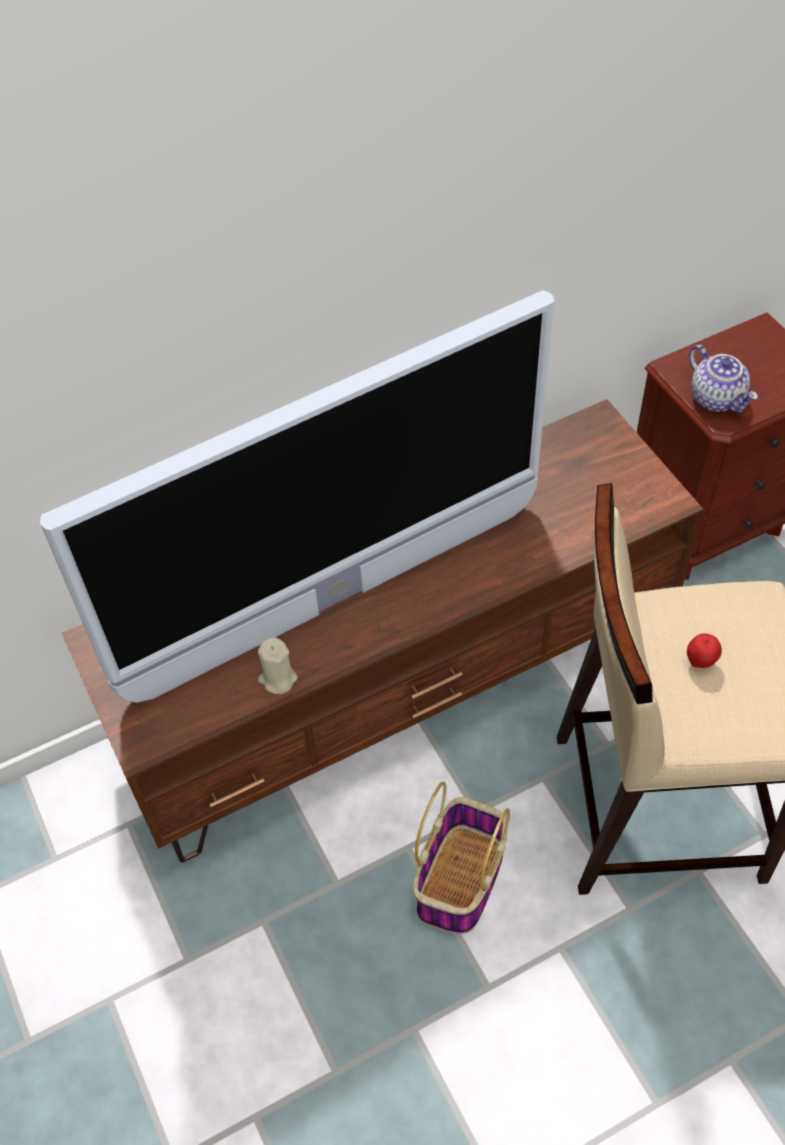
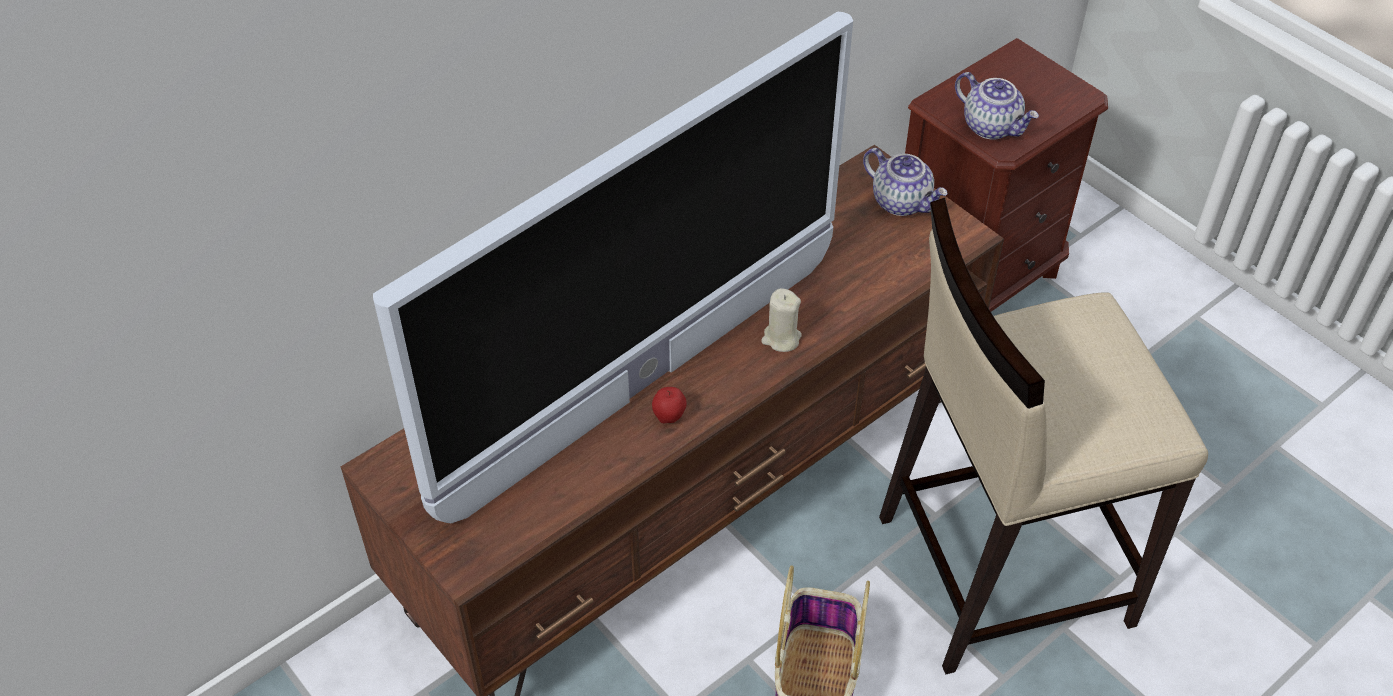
camera: 15 degrees left, 5 degrees down
beige candle [258,637,298,694] -> beige candle moved to [761,288,802,352]
apple [687,633,722,668] -> apple moved to [652,387,687,423]
none -> teapot [863,148,948,216]

